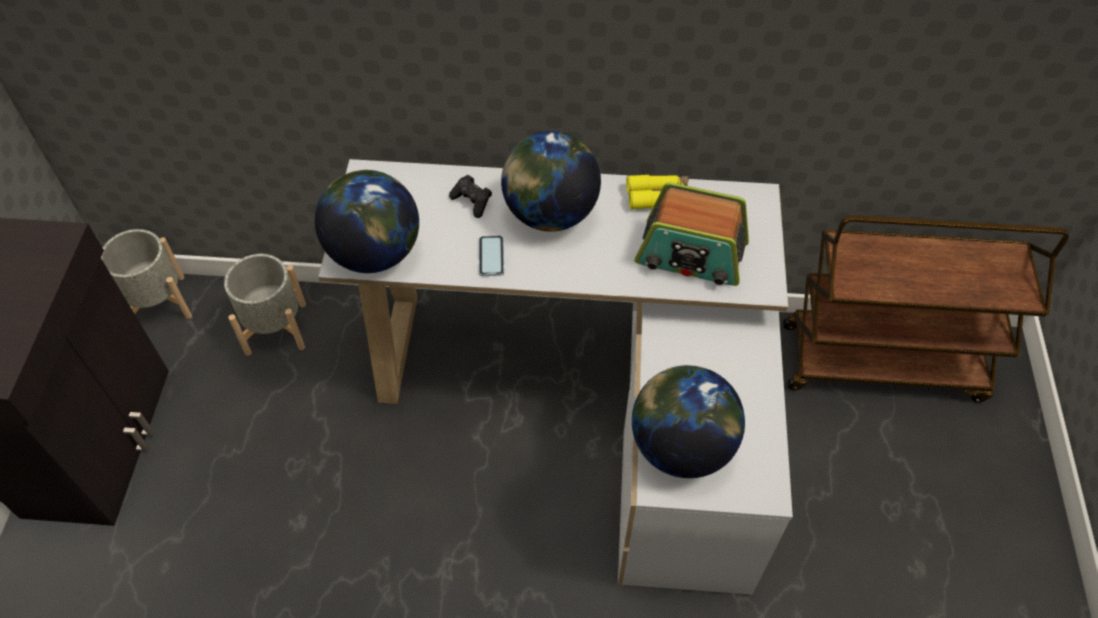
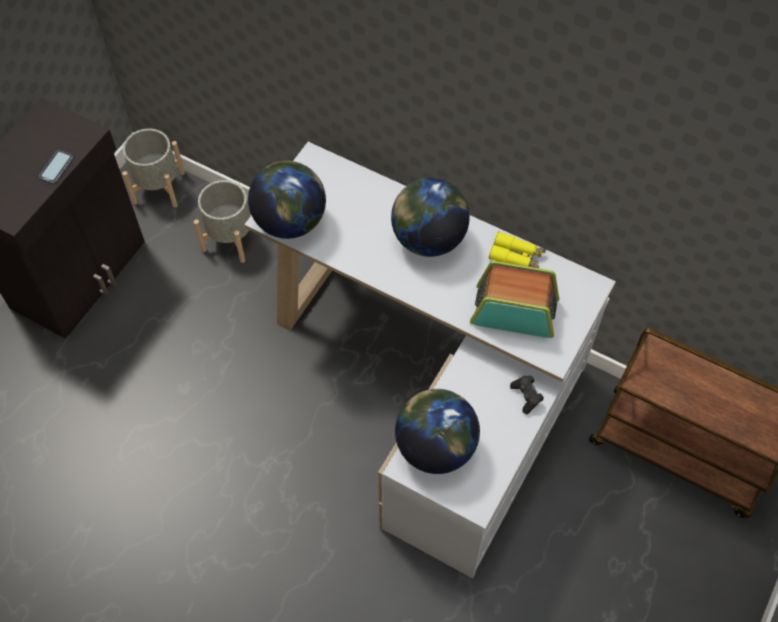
camera: 25 degrees right, 5 degrees up
black game controller [449,175,492,218] -> black game controller moved to [510,376,544,414]
phone [479,236,504,276] -> phone moved to [39,150,73,183]
radio [635,182,749,286] -> radio turned 150 degrees clockwise [470,261,559,338]

